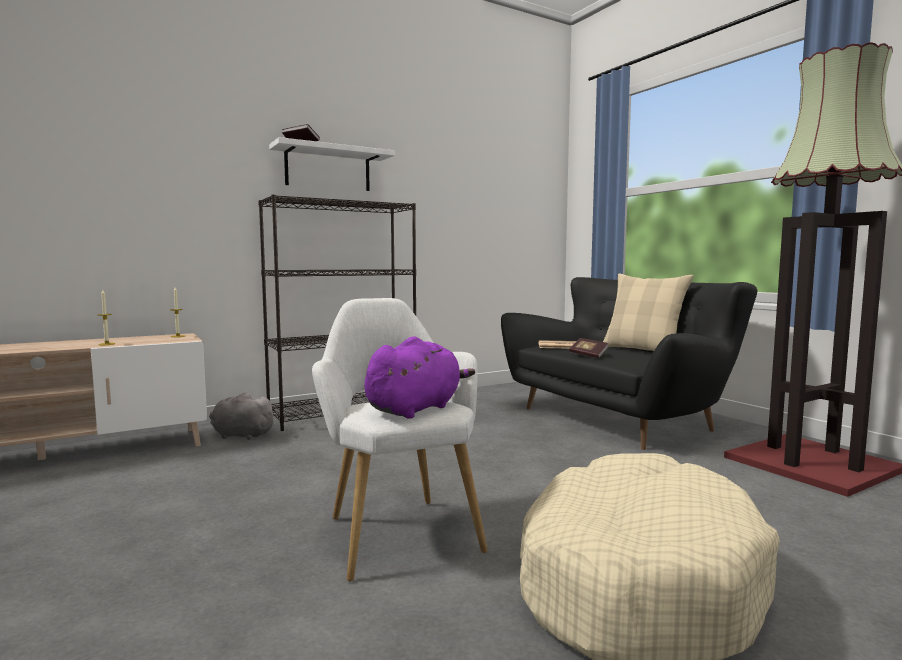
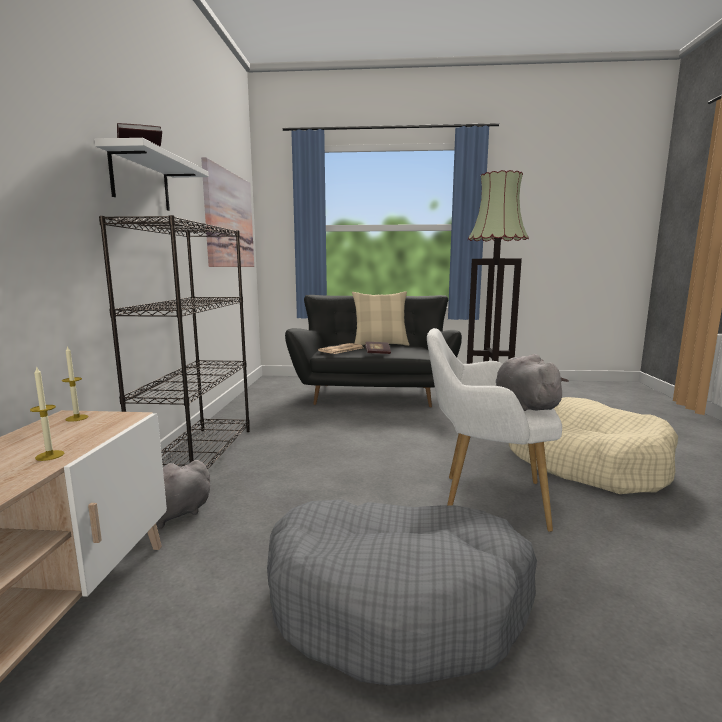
camera: 55 degrees left, 5 degrees up
purple plush toy [364,336,475,419] -> grey plush toy [496,354,569,411]
none -> picture [201,157,254,267]
none -> grey dog bed [267,500,537,686]

